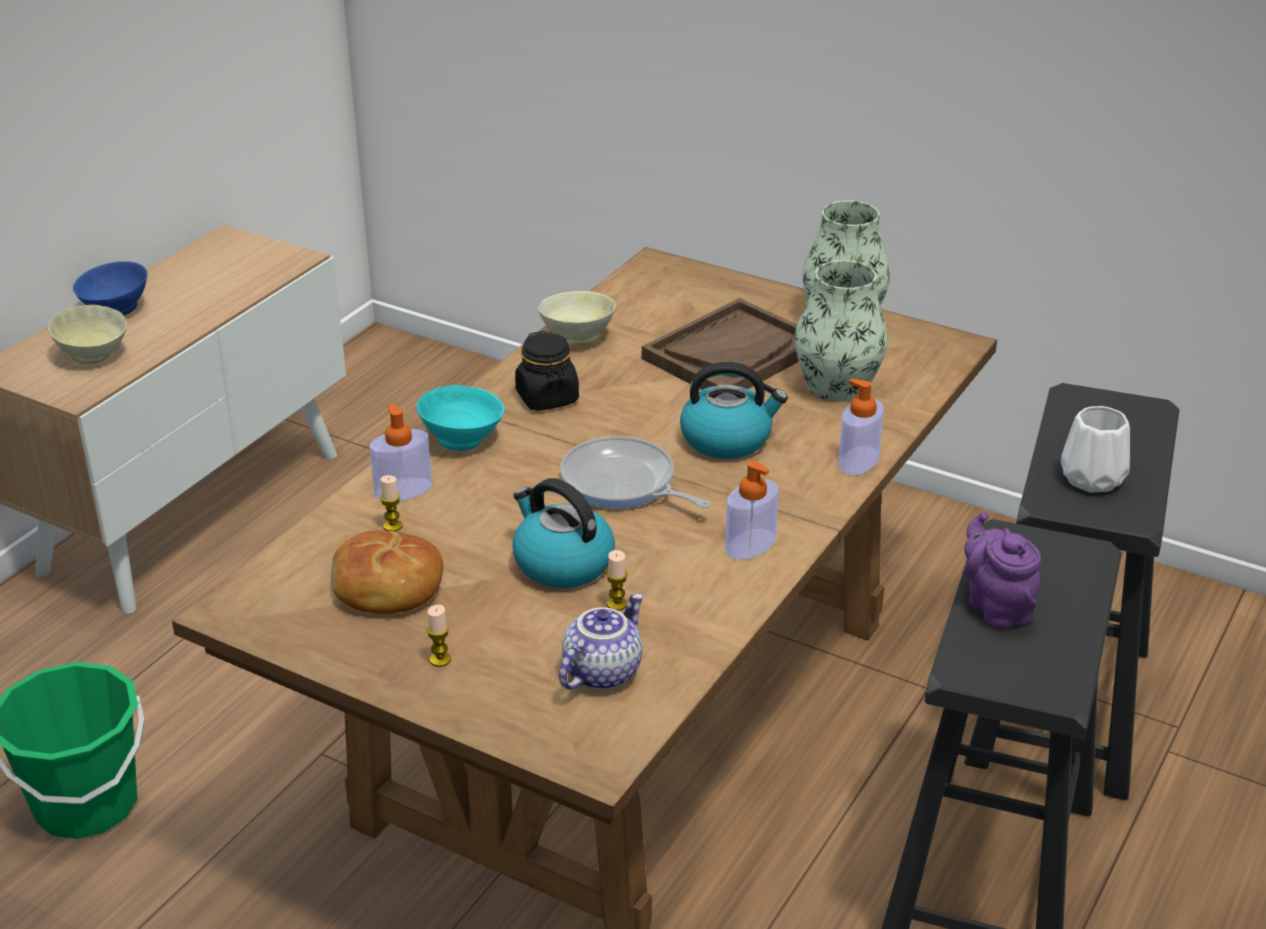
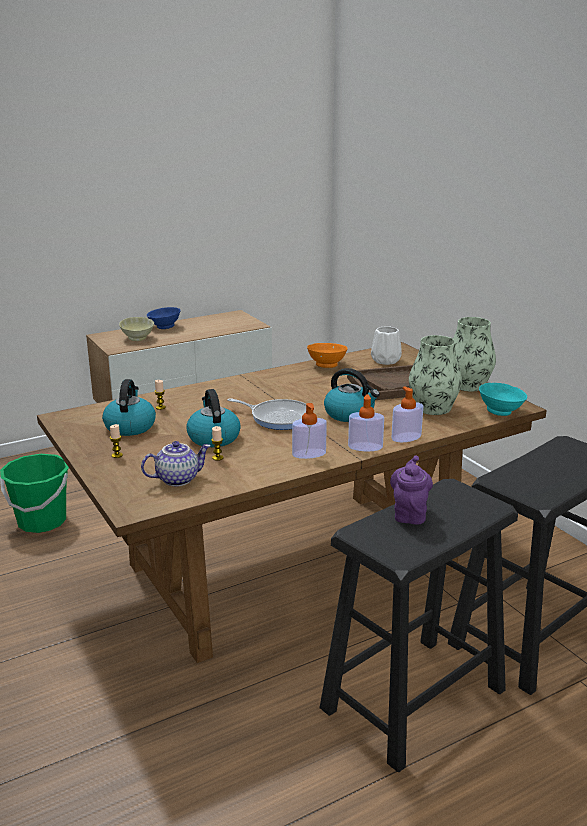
camera: 30 degrees right, 10 degrees down
bread [331,531,443,613] -> kettle [102,379,156,436]
soap dispenser [370,403,432,501] -> soap dispenser moved to [348,395,384,451]
turquoise bowl [416,385,504,451] -> turquoise bowl moved to [479,383,527,416]
black jar [515,331,579,411] -> none
beige bowl [538,291,616,346] -> orange bowl [307,343,348,368]
frying pan [560,436,711,509] -> frying pan turned 135 degrees clockwise [227,398,306,430]
white vase [1061,406,1130,492] -> white vase moved to [371,326,402,365]

